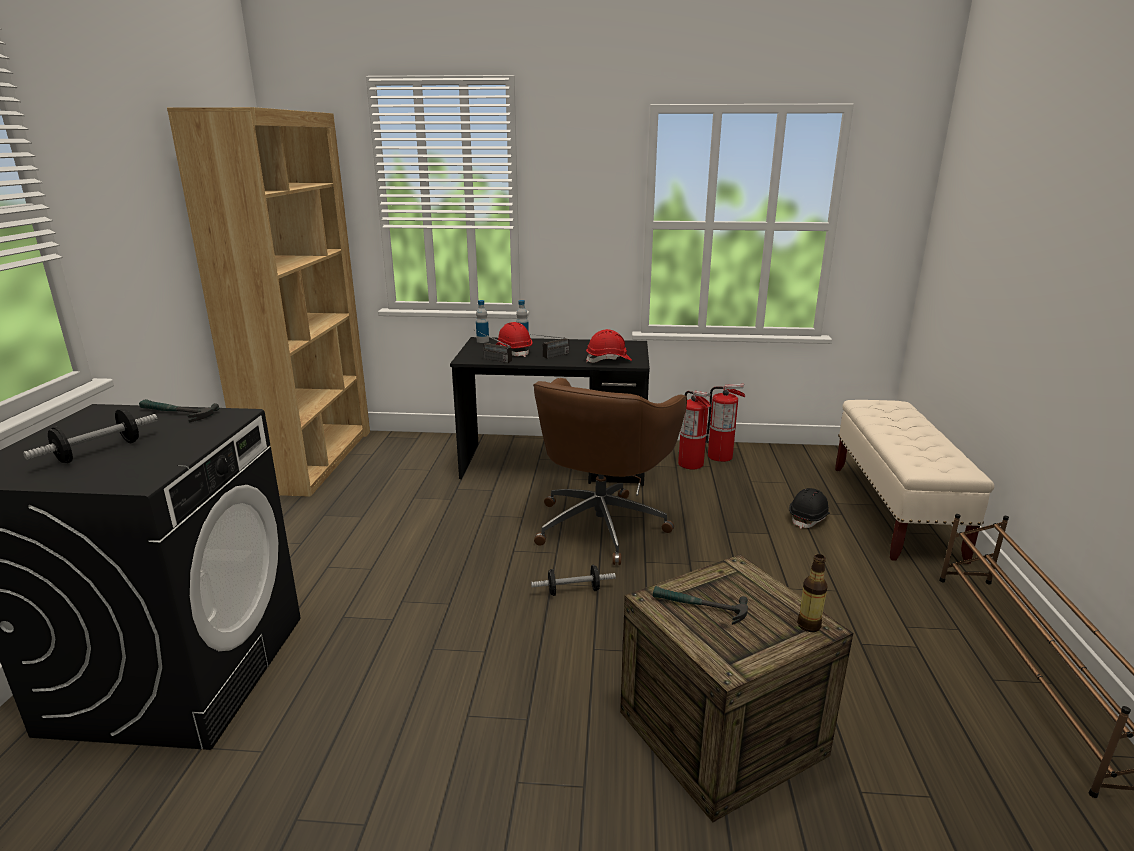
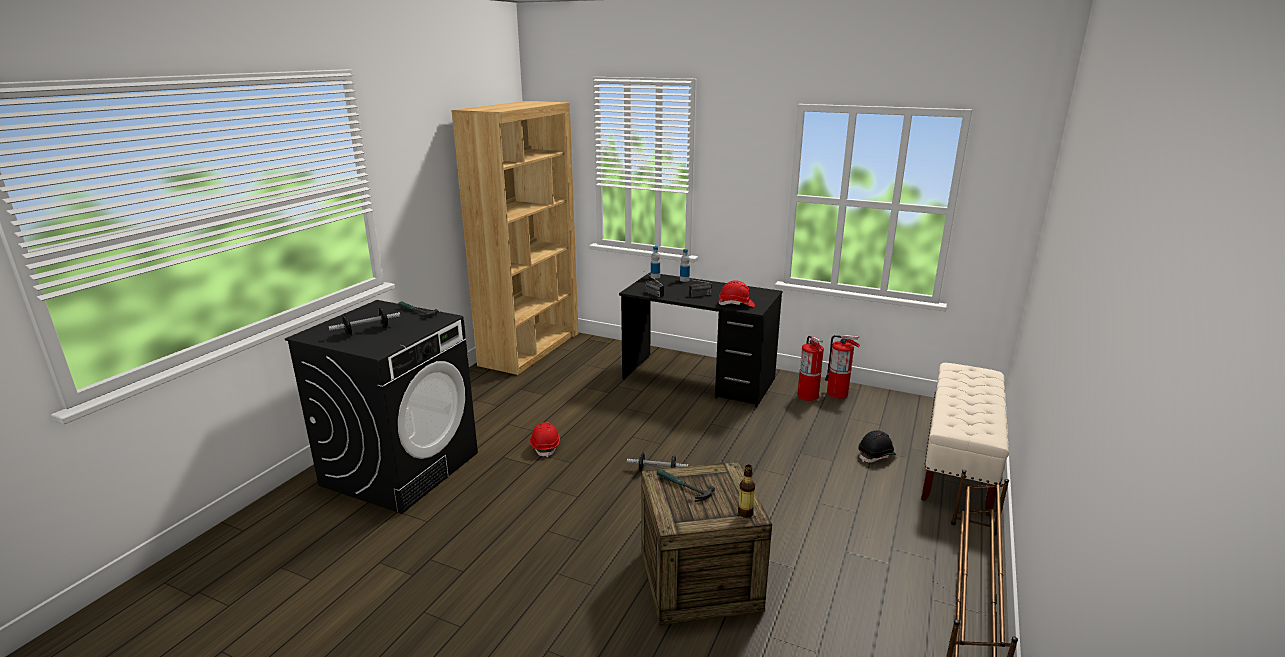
camera: 20 degrees right, 0 degrees up
red hard hat [496,322,532,357] -> red hard hat moved to [530,422,560,458]
brown office chair [533,378,687,565] -> none

